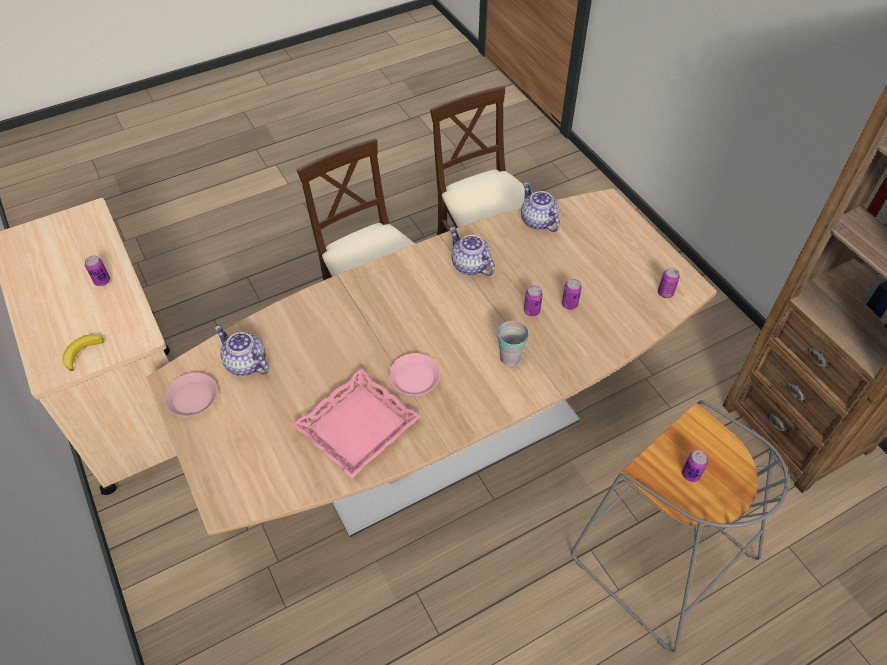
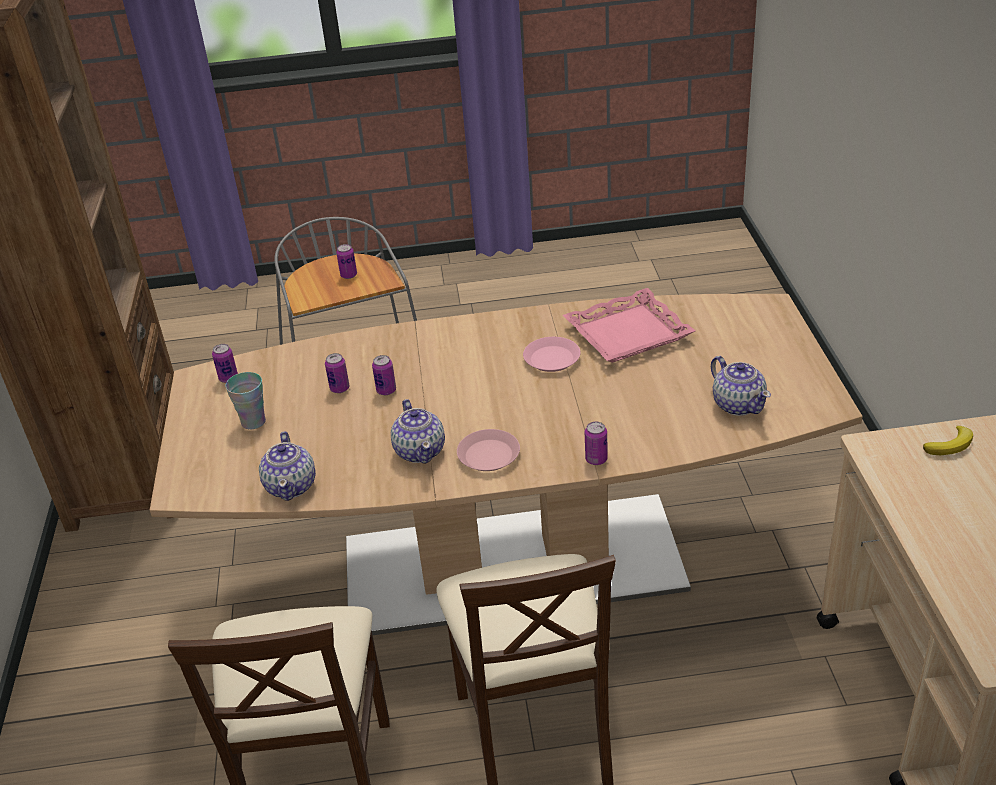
camera: 155 degrees left, 15 degrees down
can [85,256,110,286] -> can moved to [585,421,608,465]
pink plate [164,373,218,417] -> pink plate moved to [457,429,520,471]
cup [498,321,529,366] -> cup moved to [226,372,266,429]

